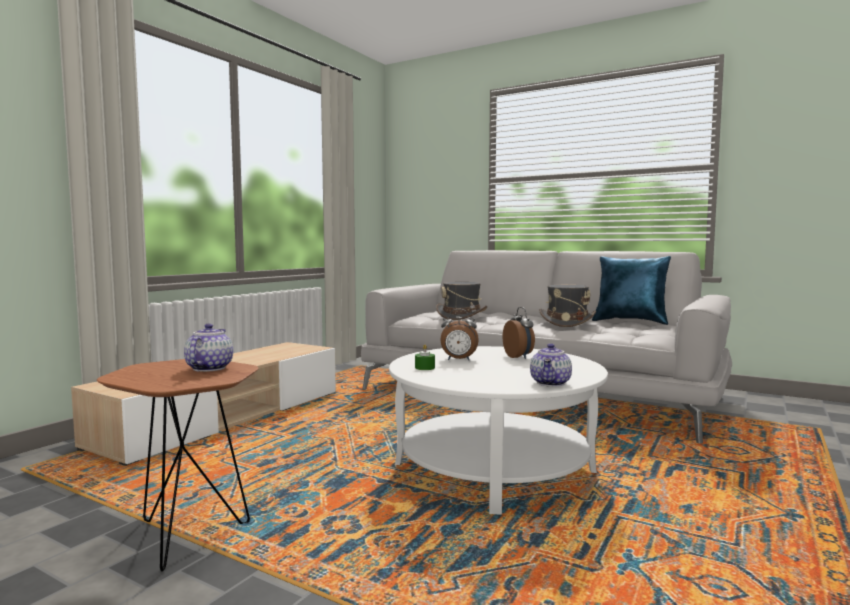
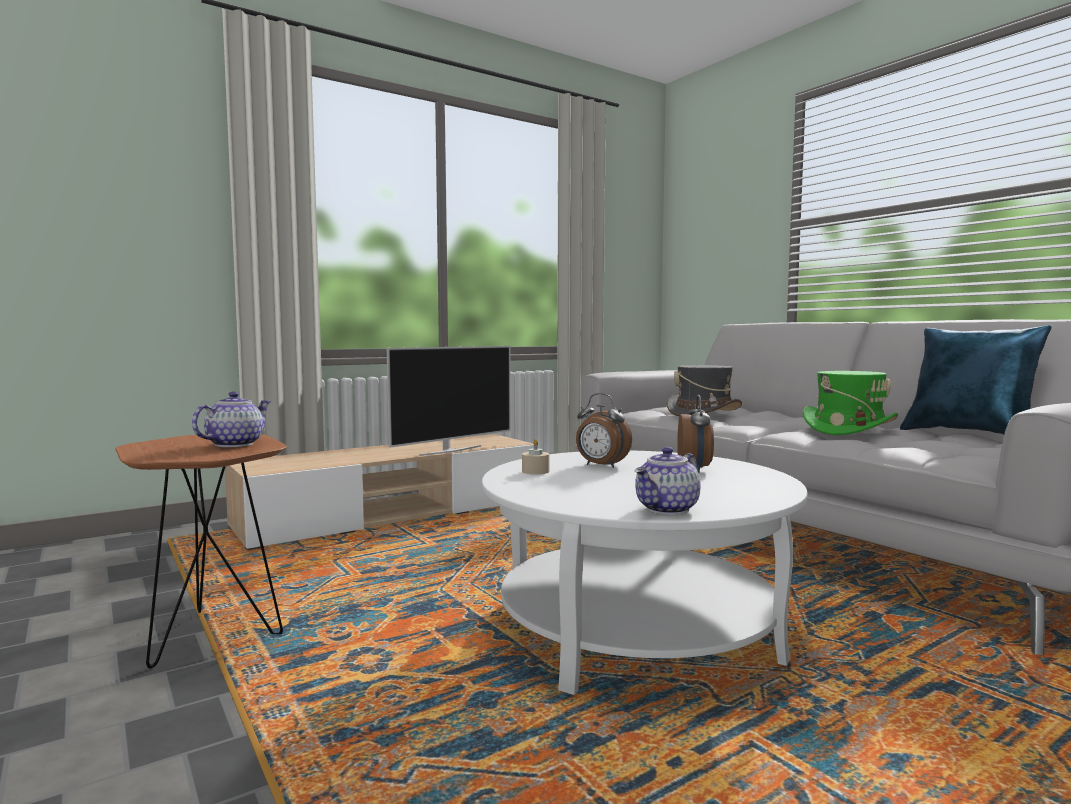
camera: 25 degrees right, 0 degrees up
green candle [415,345,435,370] -> beige candle [522,439,549,475]
grey hat [539,285,596,327] -> green hat [803,371,898,435]
none -> television [387,346,511,456]

